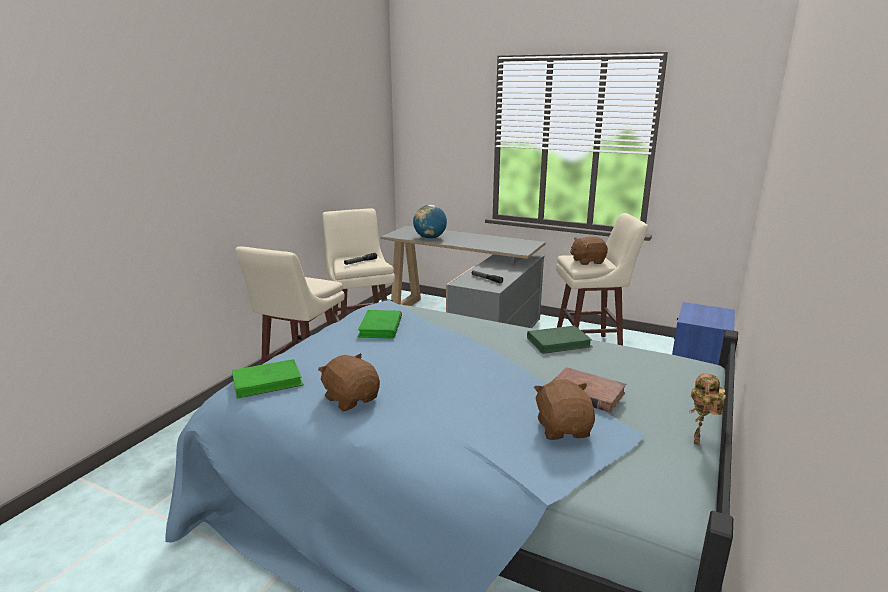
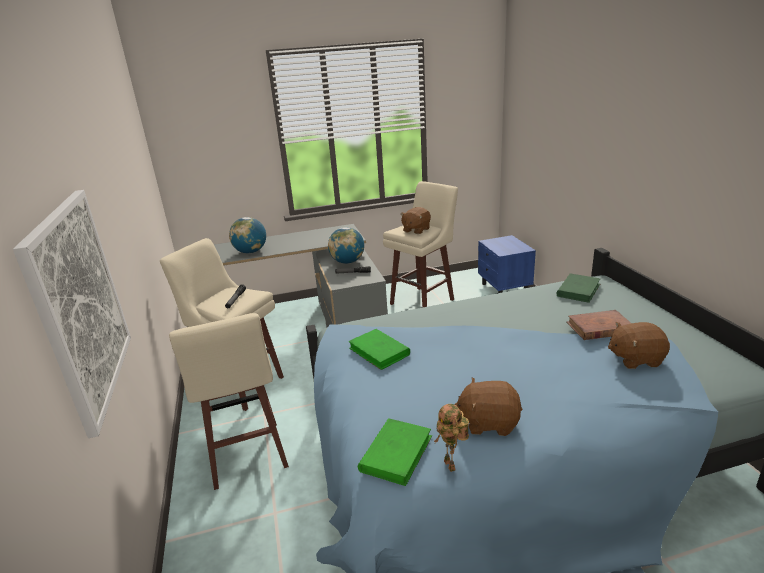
camera: 40 degrees left, 5 degrees up
green book [527,326,593,354] -> green book moved to [557,274,600,303]
brown plush toy [534,380,595,440] -> brown plush toy turned 45 degrees counterclockwise [608,322,670,369]
toy robot [689,373,726,445] -> toy robot moved to [434,404,469,472]
none -> picture [13,190,131,438]
none -> globe [328,227,364,264]

